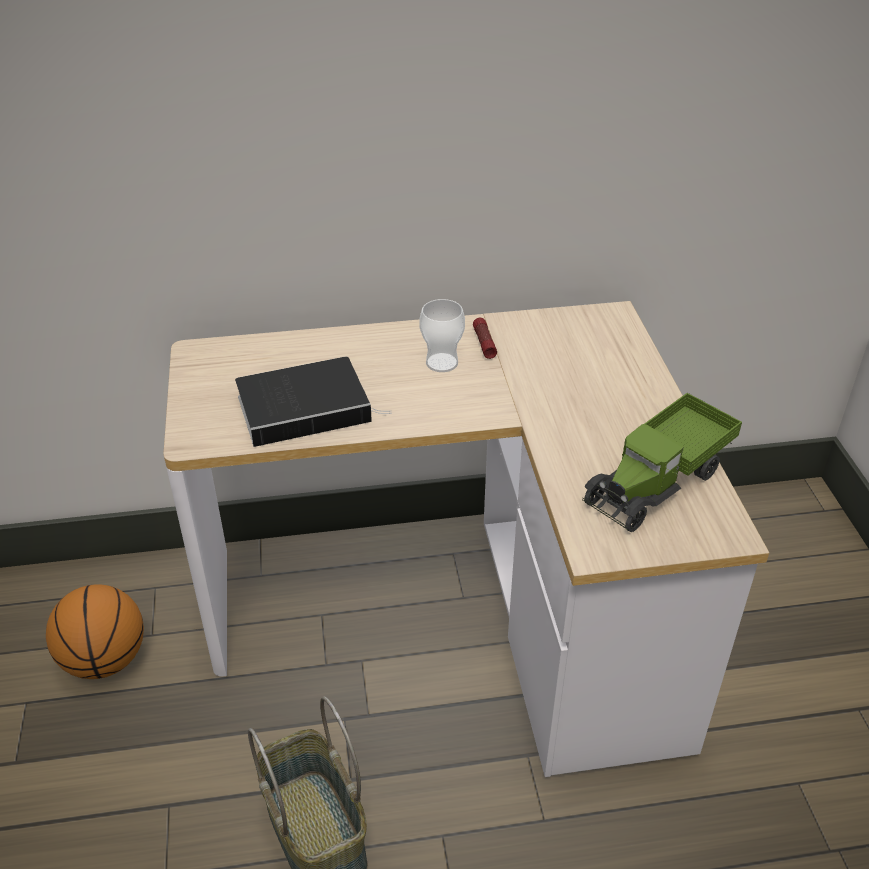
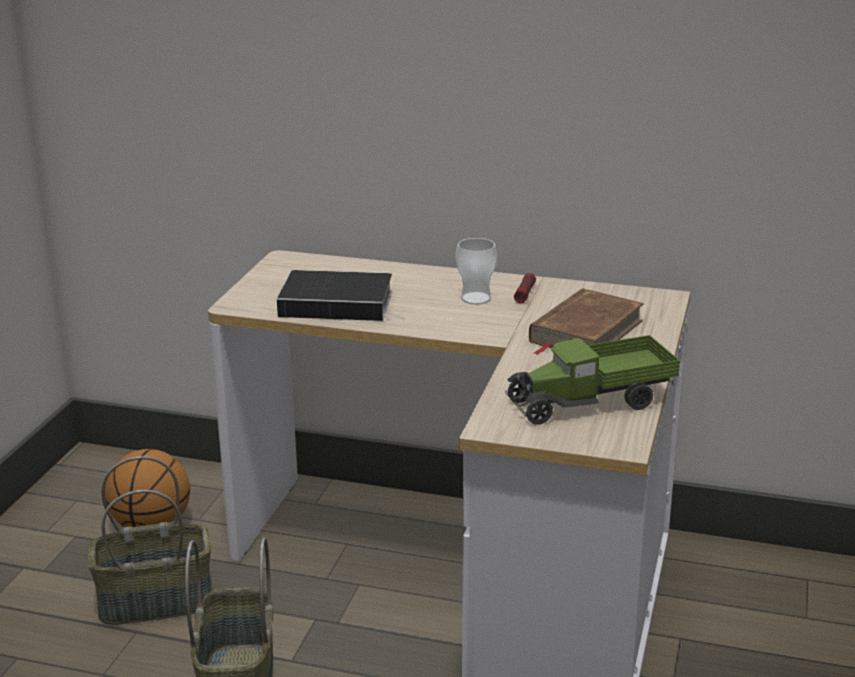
camera: 25 degrees right, 15 degrees down
none -> basket [88,456,212,625]
none -> brown book [529,288,644,355]

